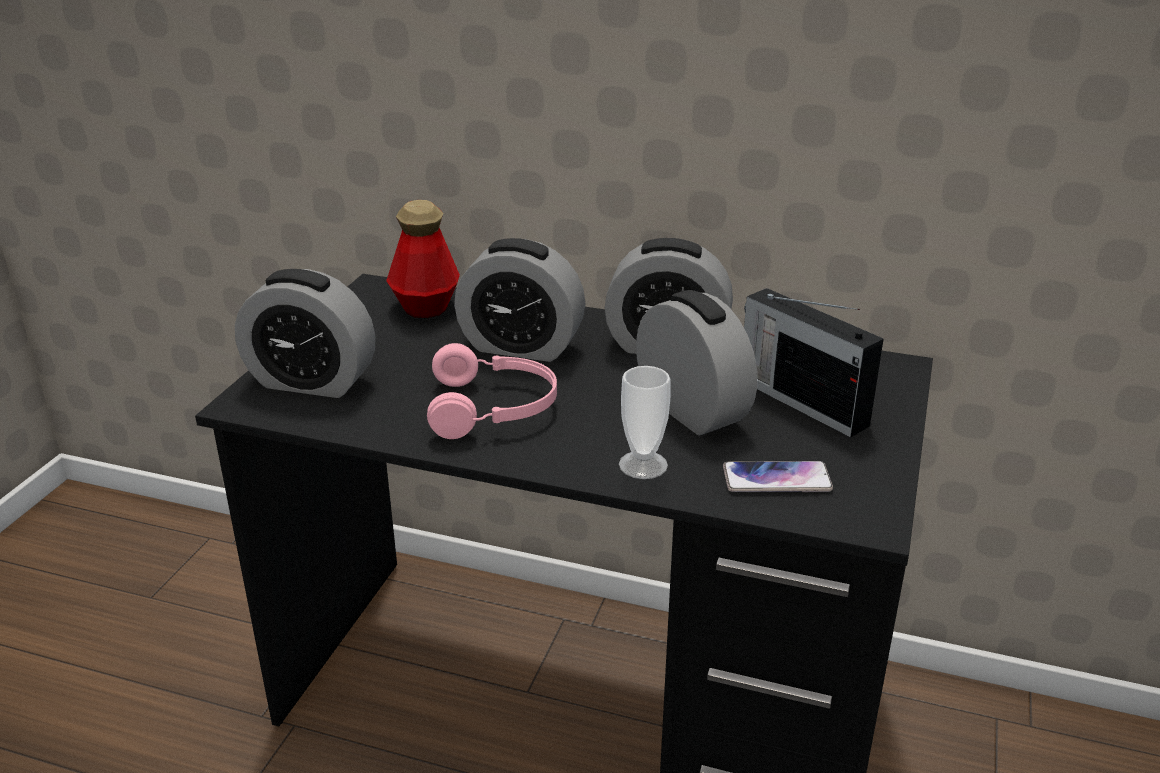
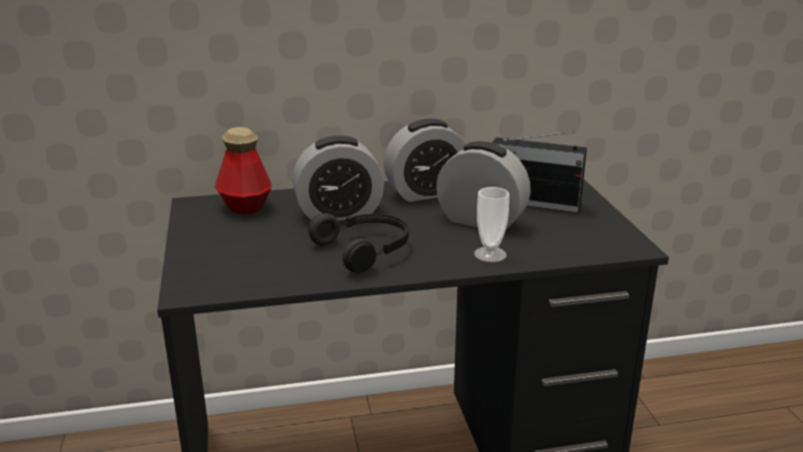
camera: 30 degrees left, 5 degrees down
alarm clock [235,269,376,398] -> none
pink headphones [427,343,557,439] -> black headphones [308,213,409,273]
phone [723,461,833,492] -> none

